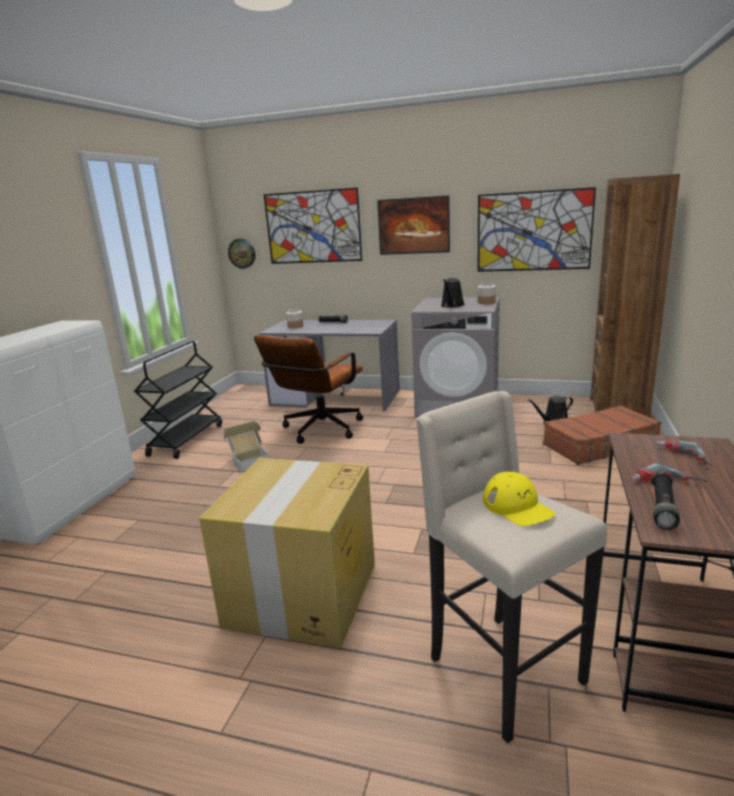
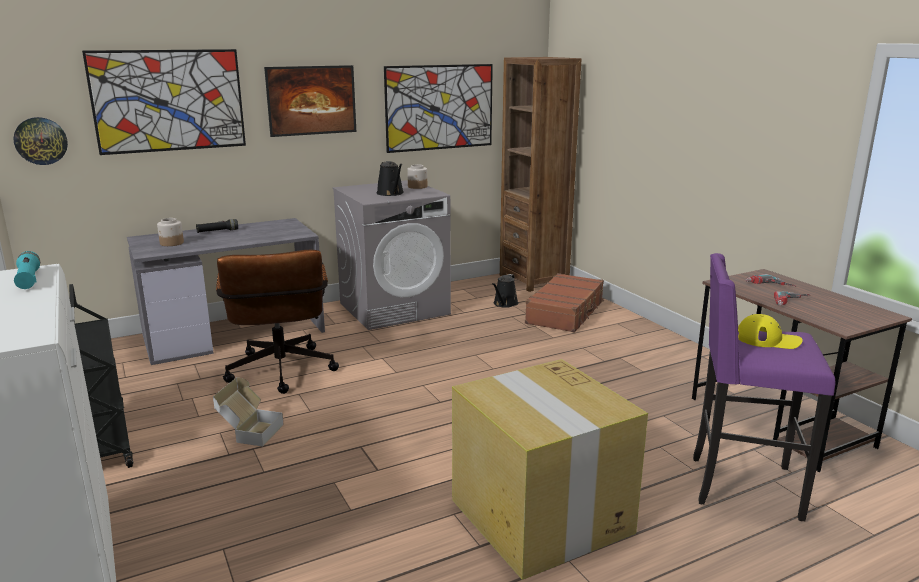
camera: 45 degrees left, 0 degrees up
beige stool [416,391,607,744] -> purple stool [693,253,835,521]
black flashlight [652,474,680,530] -> none
none -> turquoise flashlight [14,251,40,289]

